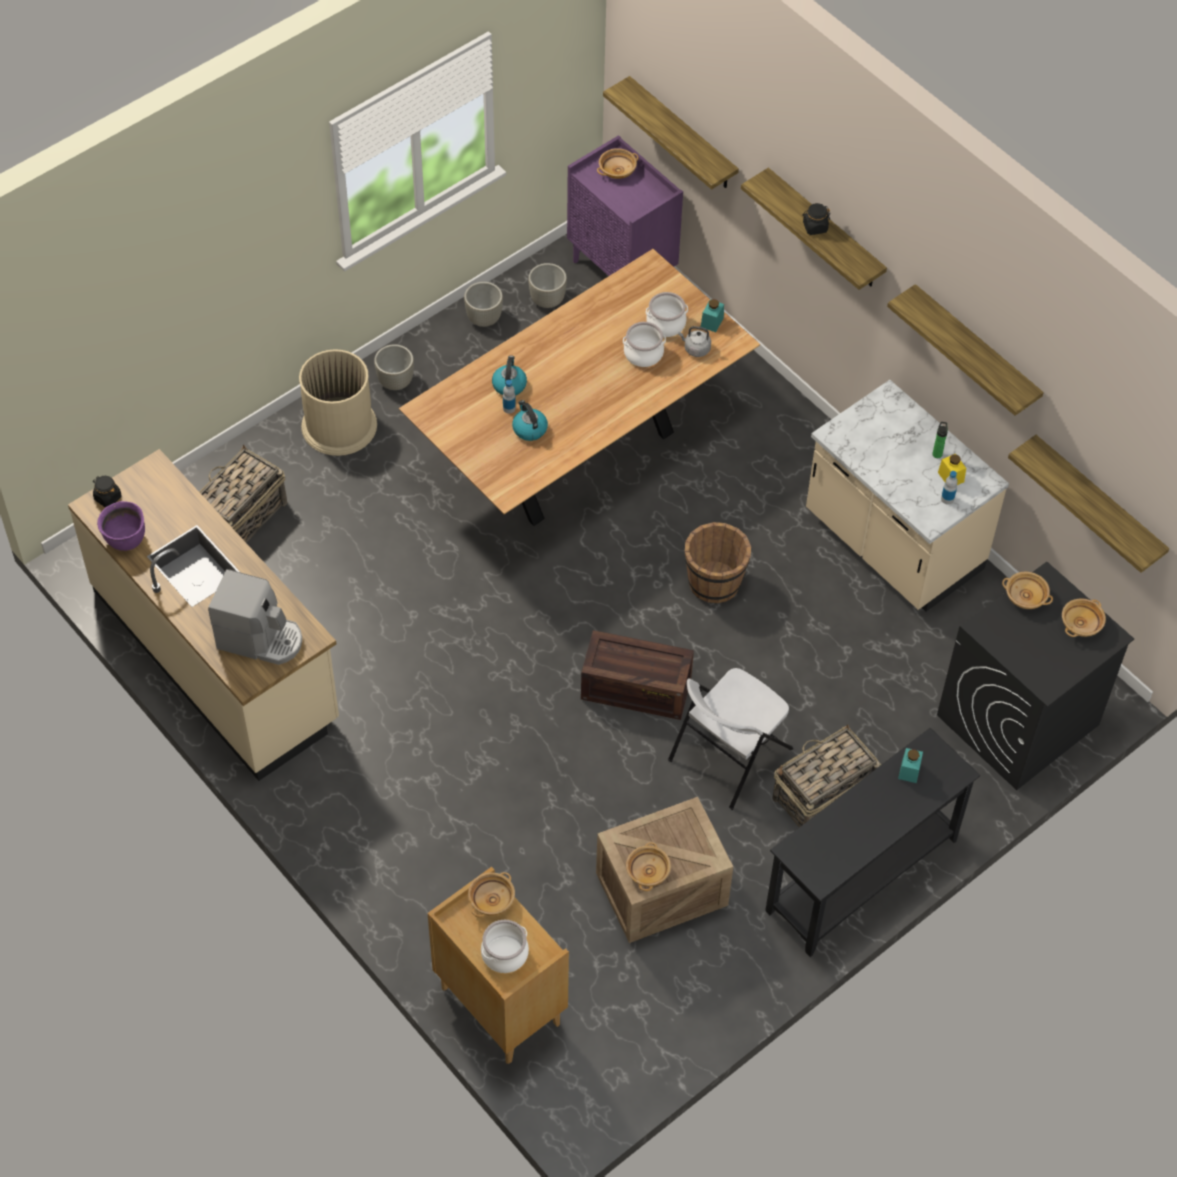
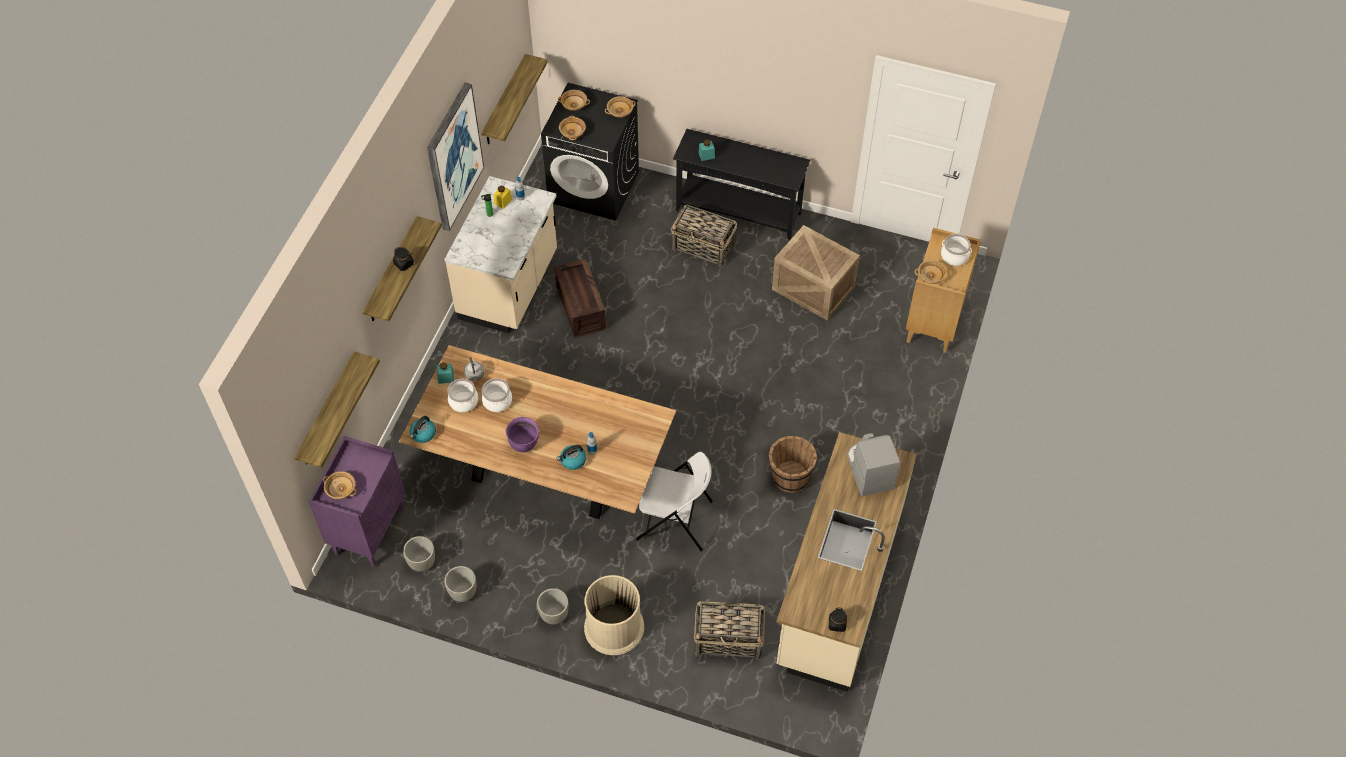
camera: 120 degrees left, 0 degrees up
purple cooking pot [97,501,145,551] -> purple cooking pot moved to [506,417,539,452]
kettle [512,400,548,441] -> kettle moved to [410,416,436,443]
crate [581,630,694,720] -> crate moved to [554,259,606,338]
beige bowl [626,842,671,891] -> beige bowl moved to [605,96,636,118]
white chair [668,668,793,810] -> white chair moved to [636,452,713,552]
brown bucket [685,522,751,603] -> brown bucket moved to [769,436,817,493]
shelf [887,284,1044,416] -> picture [427,83,484,231]

